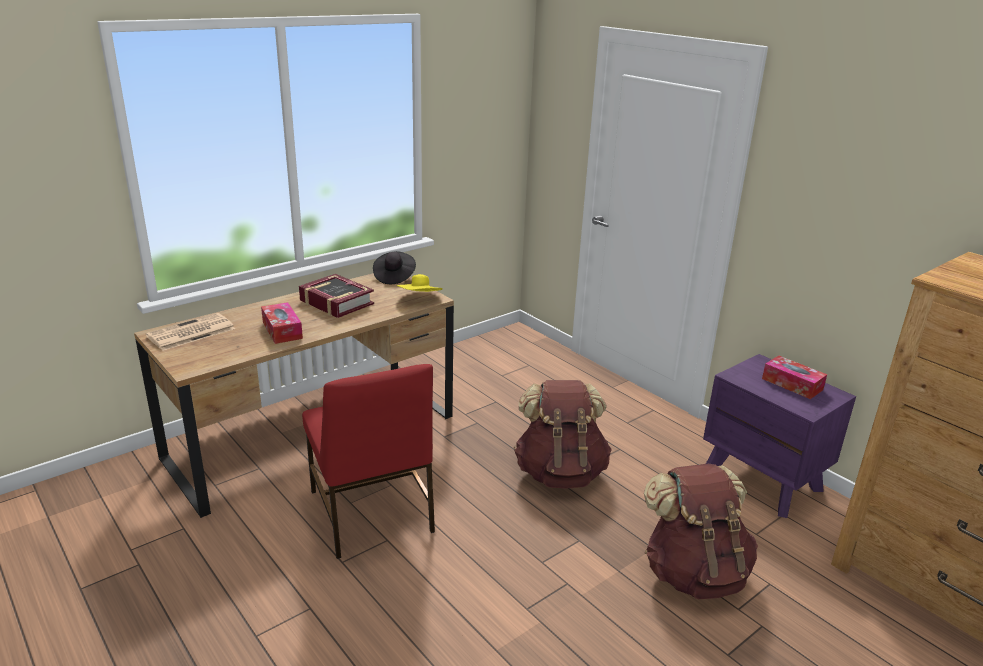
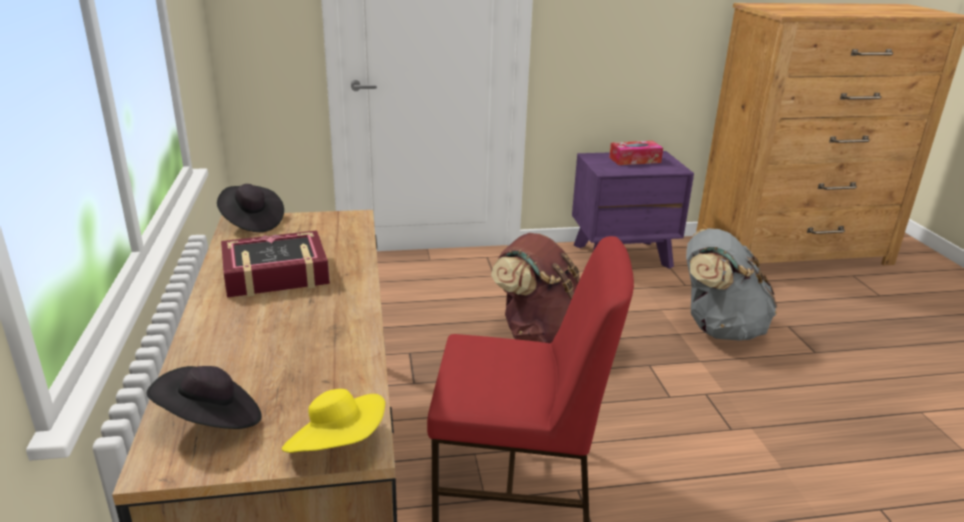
camera: 60 degrees left, 0 degrees up
newspaper [146,313,235,351] -> black hat [146,366,262,429]
tissue box [261,302,303,344] -> none
yellow hat [397,274,443,292] -> yellow hat moved to [282,389,385,453]
brown backpack [644,464,758,599] -> grey backpack [686,228,777,341]

